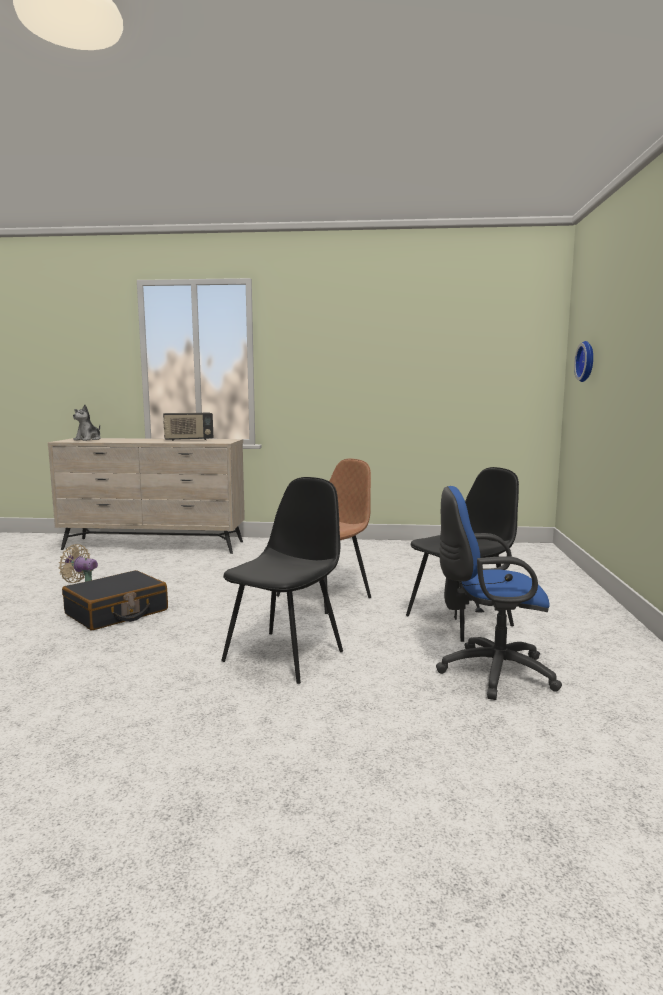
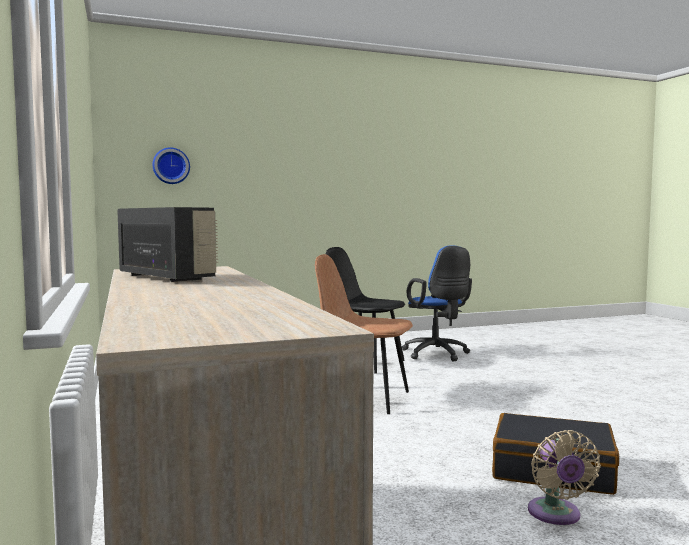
camera: 115 degrees left, 5 degrees down
plush toy [73,405,101,441] -> none
black chair [221,477,343,684] -> none

